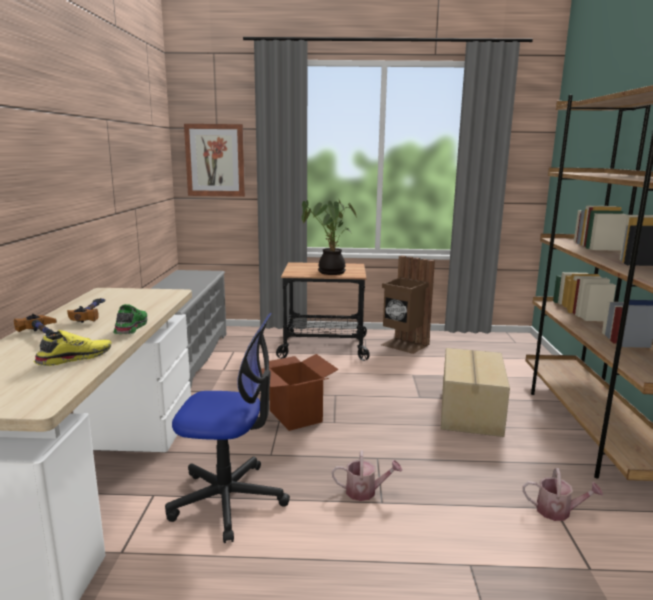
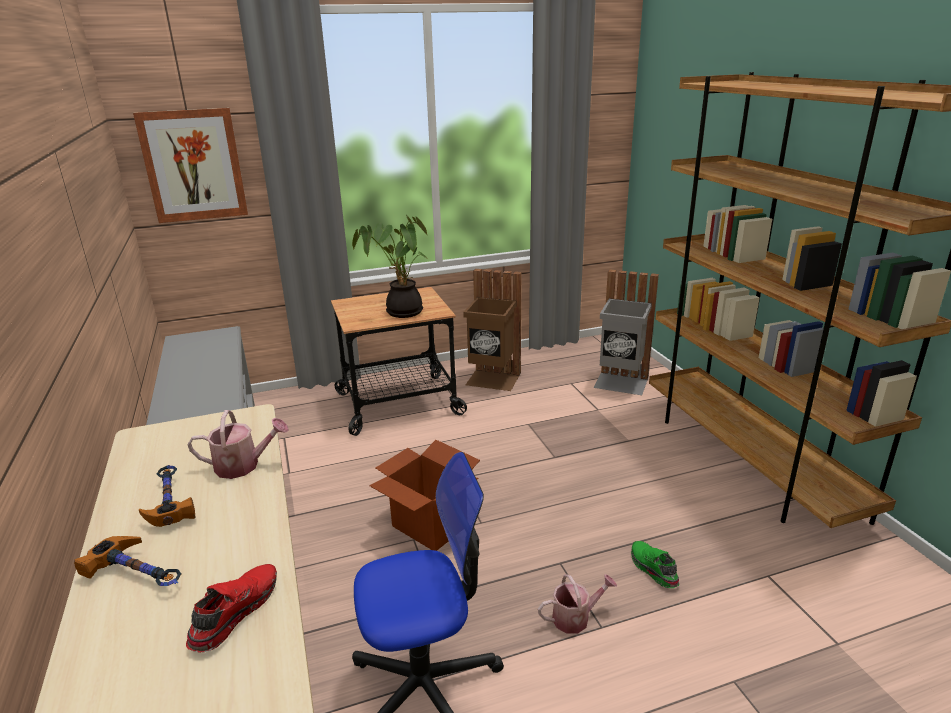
camera: 20 degrees left, 10 degrees up
yellow shoe [33,330,112,366] -> red shoe [186,564,277,653]
green shoe [113,304,147,334] -> green shoe moved to [631,541,679,588]
cardboard box [441,348,510,437] -> none
watering can [523,468,603,521] -> watering can moved to [187,410,289,479]
none -> grey trash can [594,269,659,395]

